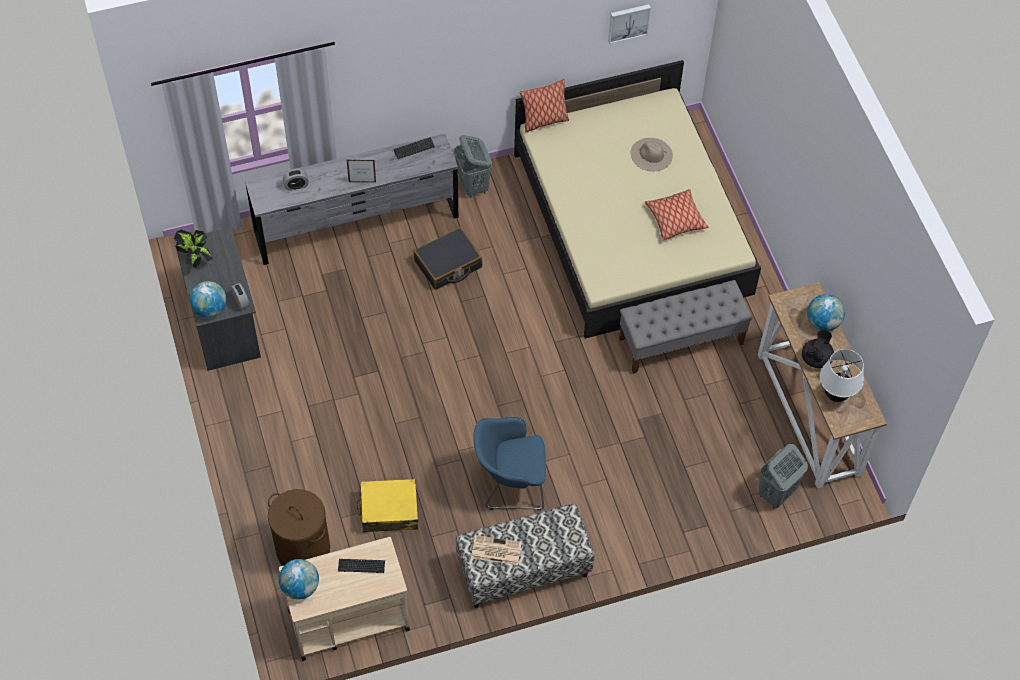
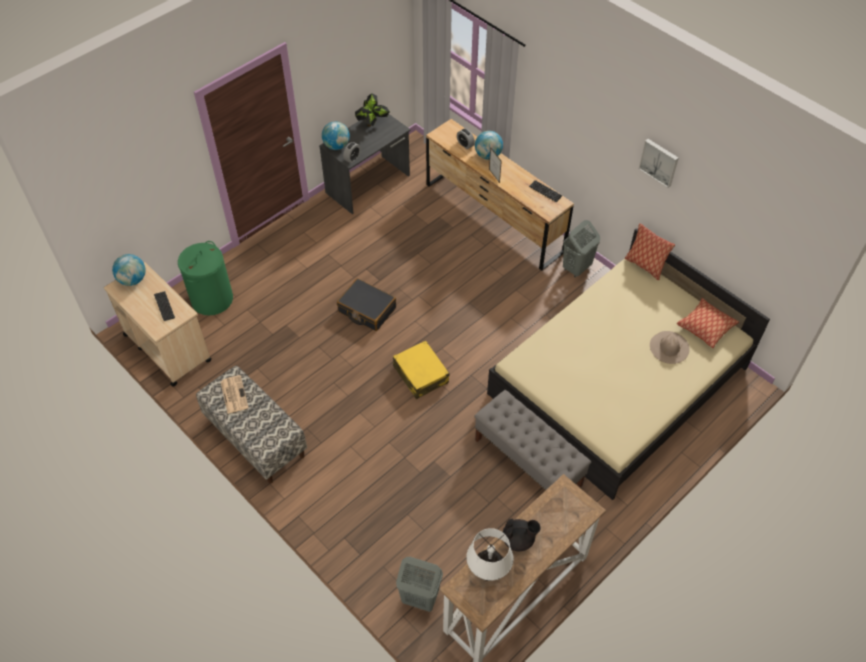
camera: 65 degrees right, 5 degrees down
grey dresser [245,133,458,265] -> brown dresser [426,119,574,271]
brown laundry basket [268,489,330,566] -> green laundry basket [178,241,233,316]
yellow suitcase [357,479,419,532] -> yellow suitcase moved to [393,340,449,399]
black suitcase [413,228,482,290] -> black suitcase moved to [337,278,396,331]
blue armchair [473,417,546,511] -> none
picture [608,4,651,44] -> picture moved to [638,139,679,188]
pillow [645,189,708,240] -> pillow moved to [677,298,739,348]
globe [807,294,845,331] -> globe moved to [475,131,503,160]

